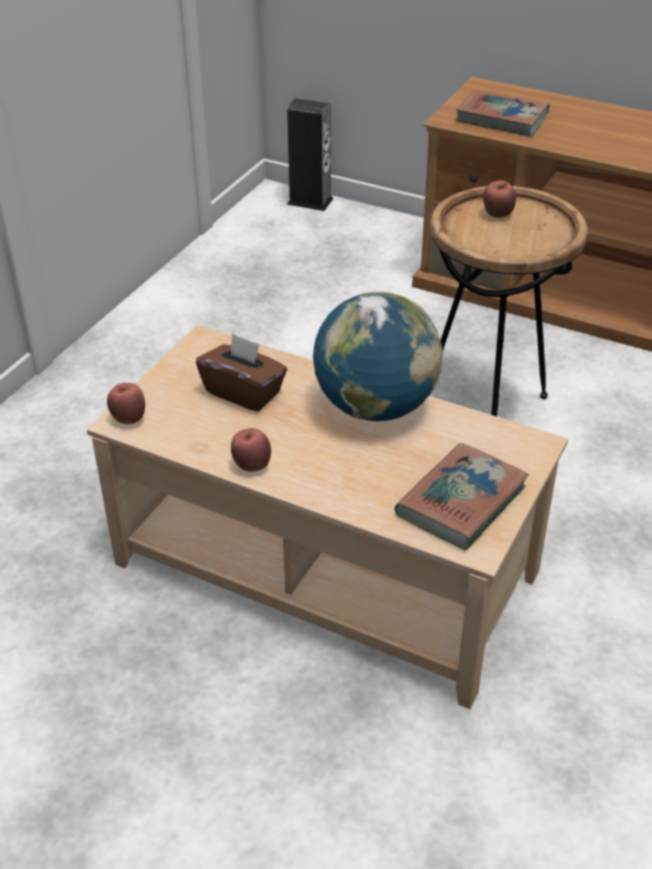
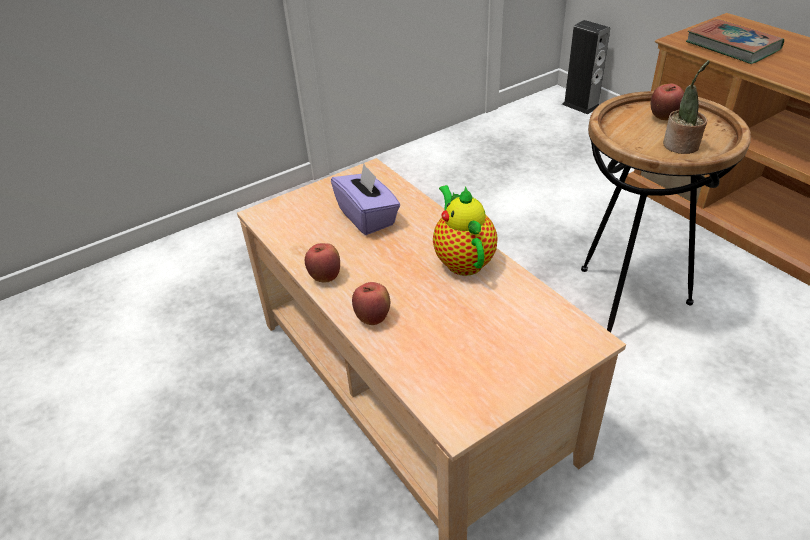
camera: 30 degrees right, 0 degrees up
apple [107,383,145,424] -> apple moved to [352,282,390,325]
brown tissue box [196,333,287,412] -> purple tissue box [331,164,400,235]
globe [313,291,443,421] -> teapot [433,185,497,276]
book [395,443,529,550] -> none
none -> potted plant [663,60,710,154]

